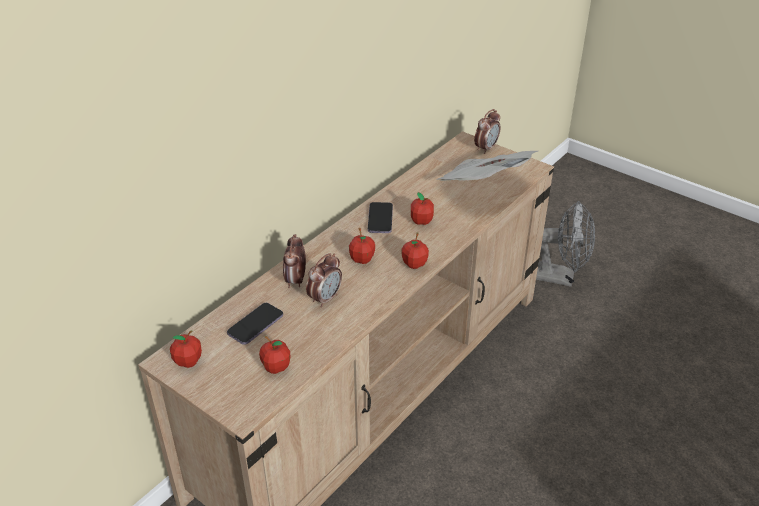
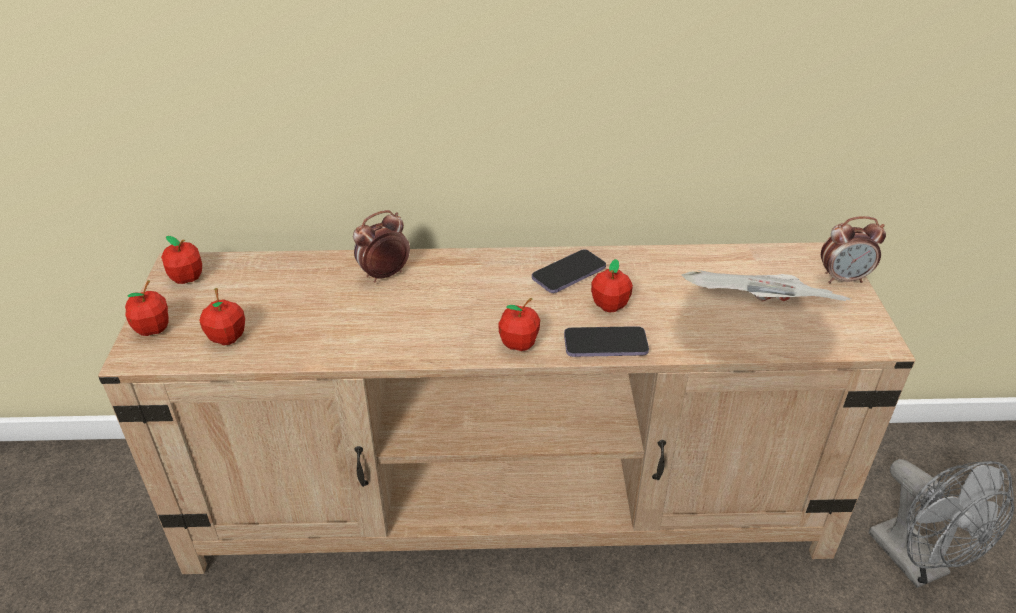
camera: 50 degrees right, 0 degrees up
phone [227,303,283,345] -> phone moved to [564,326,649,357]
alarm clock [306,253,342,308] -> none
apple [349,228,375,264] -> apple moved to [125,280,168,336]

